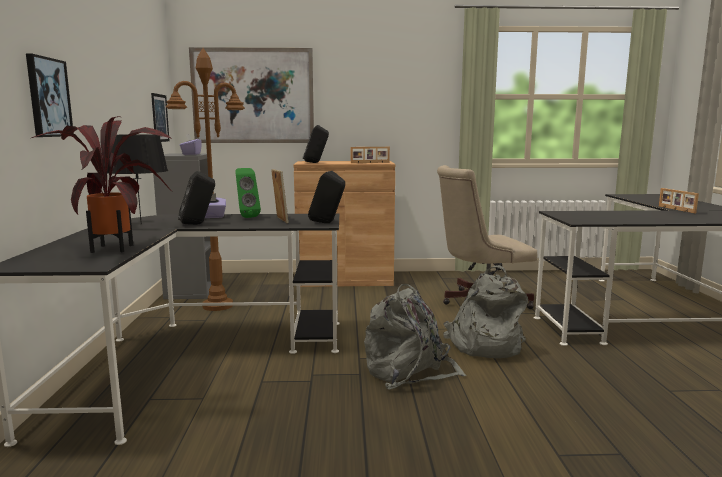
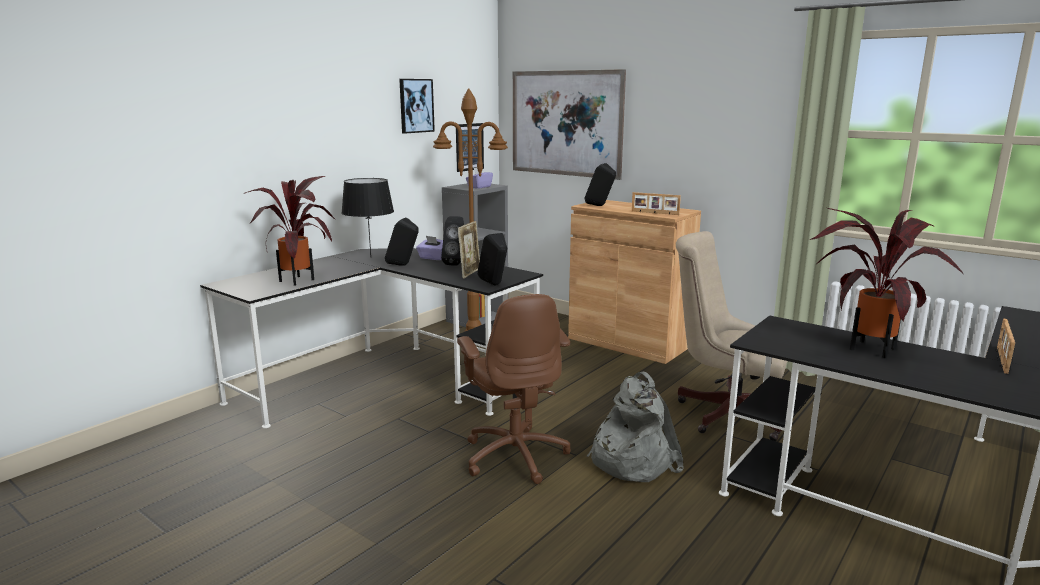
camera: 40 degrees right, 5 degrees up
picture [26,54,74,137] -> picture moved to [399,79,435,134]
green speaker [235,168,261,218] -> black speaker [441,216,464,265]
grey backpack [364,284,466,389] -> brown office chair [457,294,570,484]
none -> potted plant [810,208,963,358]

